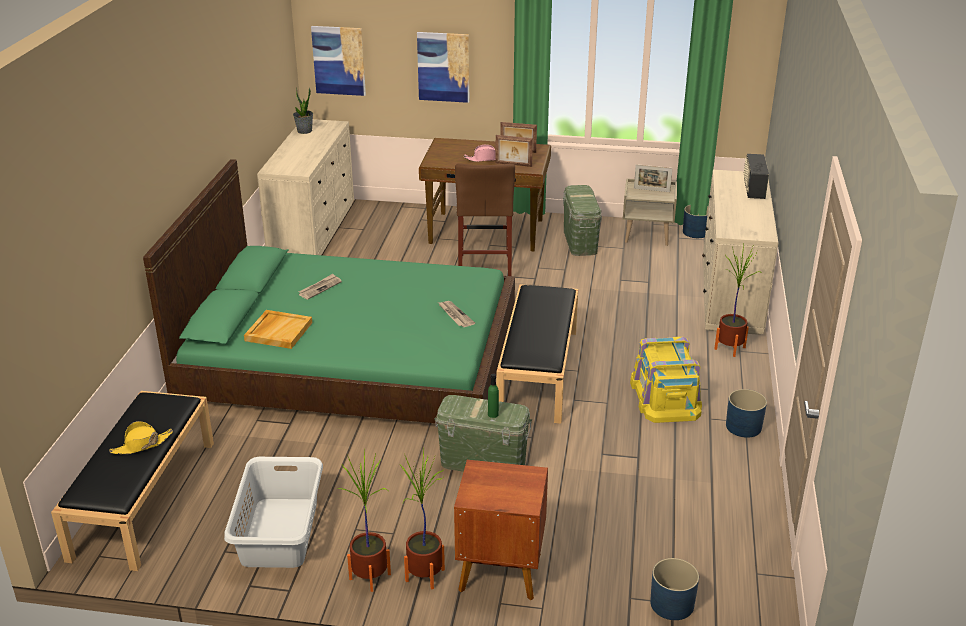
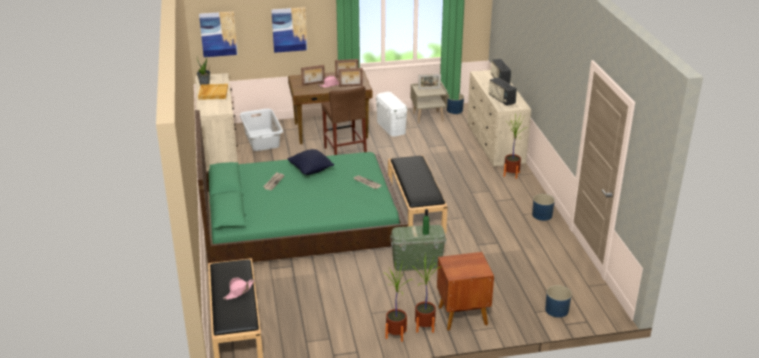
camera: 20 degrees left, 0 degrees up
yellow hat [109,421,173,454] -> pink hat [223,278,254,300]
grey laundry basket [224,457,323,568] -> grey laundry basket moved to [240,109,283,151]
beige tray [244,310,312,349] -> beige tray moved to [198,84,228,100]
green storage box [563,185,602,256] -> white storage box [376,92,408,137]
yellow storage box [630,337,702,423] -> none
none -> black pillow [287,149,334,175]
none -> picture frame [301,65,325,86]
none -> radio [488,77,517,106]

